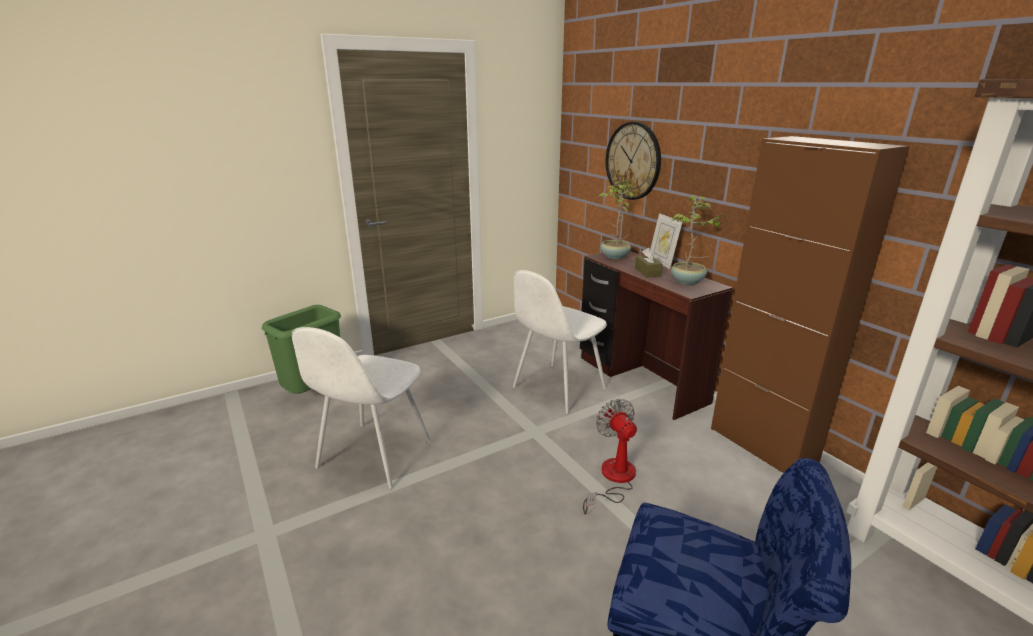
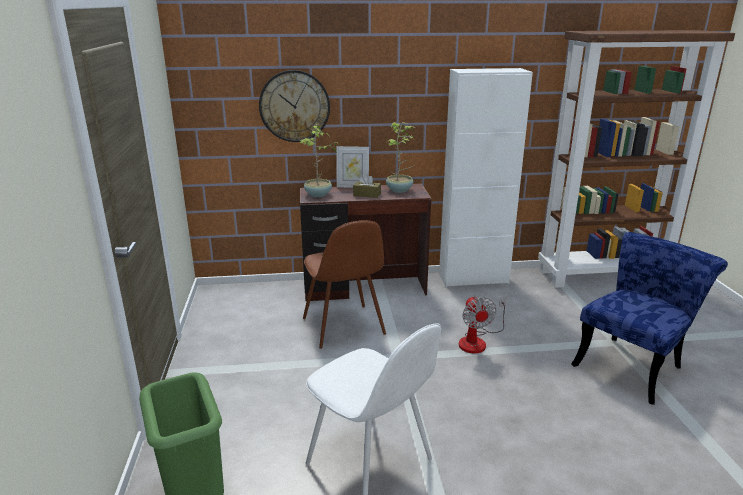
camera: 65 degrees left, 0 degrees up
white chair [513,270,607,414] -> brown chair [303,220,386,349]
fan [583,399,637,514] -> fan turned 105 degrees counterclockwise [459,296,506,354]
brown cabinet [711,136,910,473] -> white cabinet [439,68,533,287]

